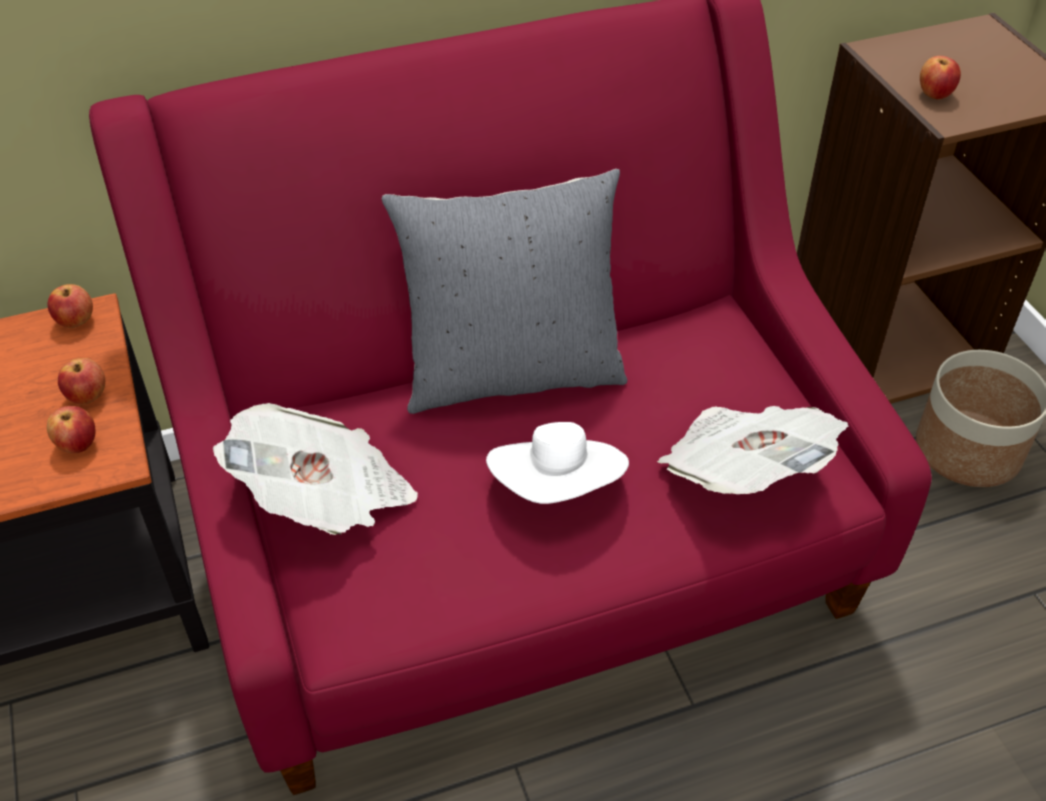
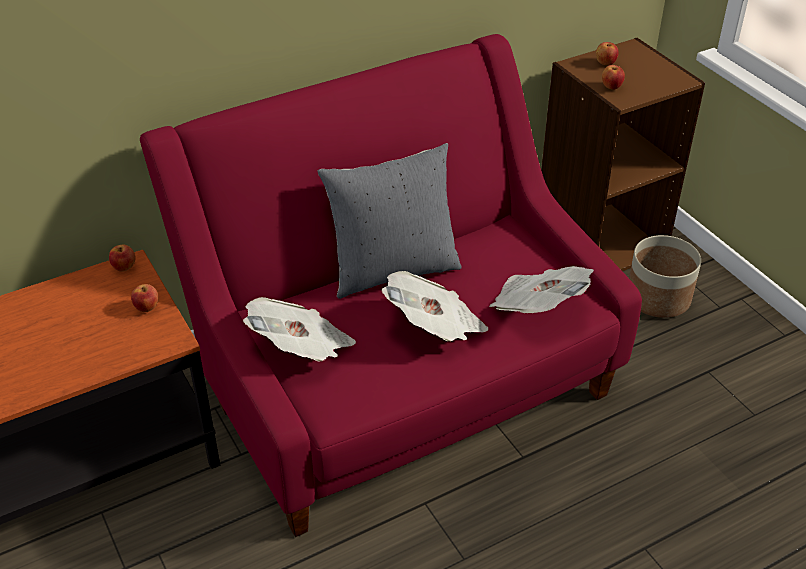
camera: 10 degrees left, 5 degrees down
apple [47,406,96,453] -> apple moved to [596,42,619,65]
white hat [486,422,629,504] -> newspaper [381,271,488,342]

